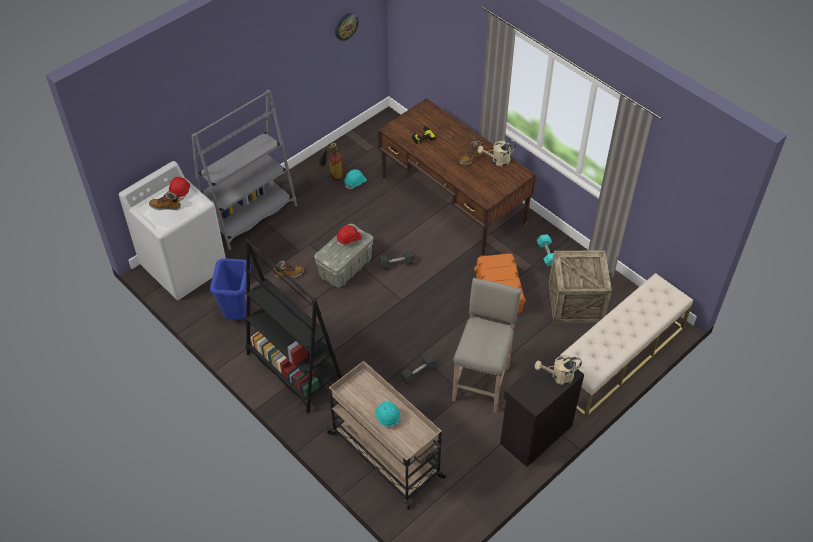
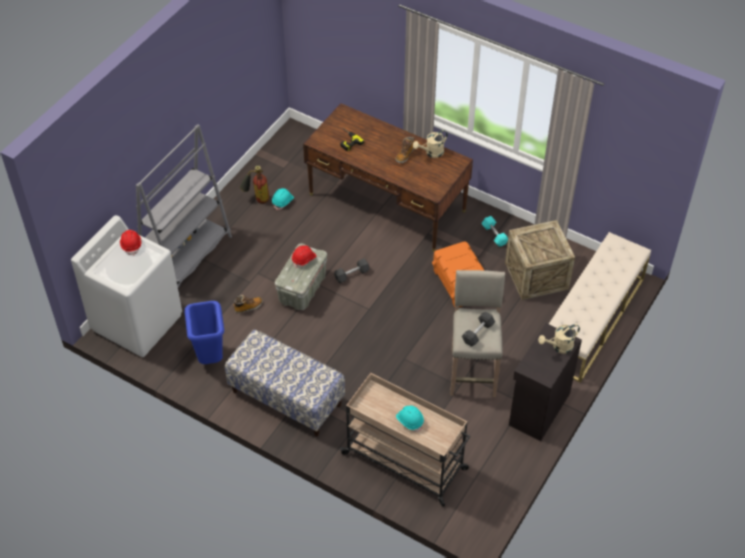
camera: 15 degrees left, 0 degrees up
boot [149,191,181,210] -> none
black bookcase [245,238,343,413] -> bench [225,329,345,437]
wall clock [335,13,358,41] -> none
black dumbbell [400,355,436,384] -> black dumbbell moved to [462,311,495,347]

